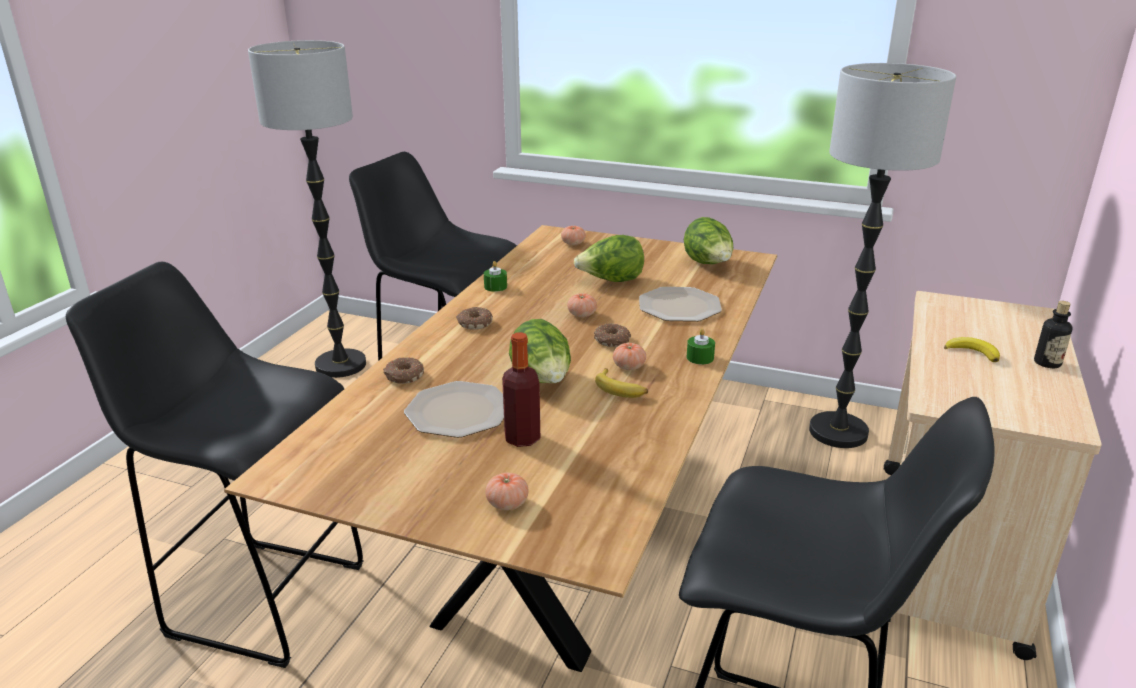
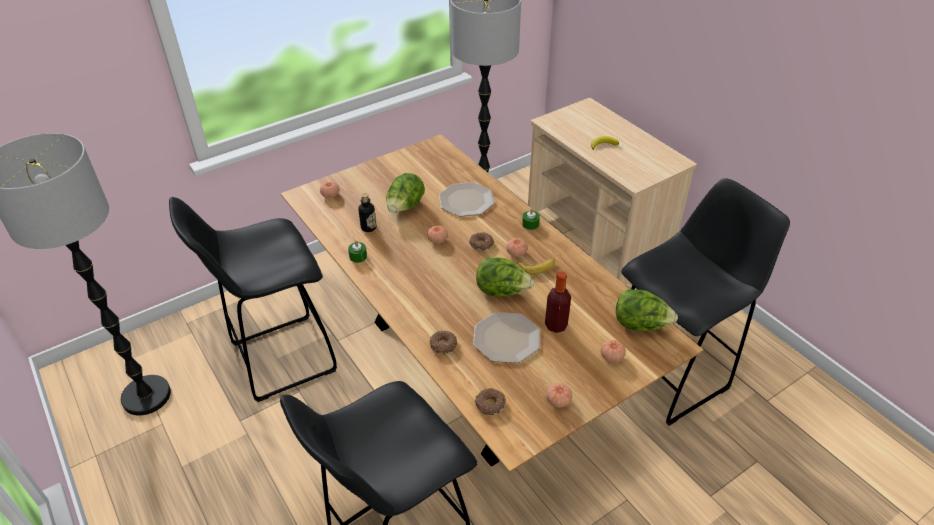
camera: 55 degrees left, 15 degrees up
donut [456,307,493,330] -> donut moved to [475,388,506,415]
lettuce [684,217,733,264] -> lettuce moved to [616,289,678,331]
bottle [1034,301,1073,368] -> bottle moved to [358,194,376,232]
none -> tomato [546,383,572,408]

